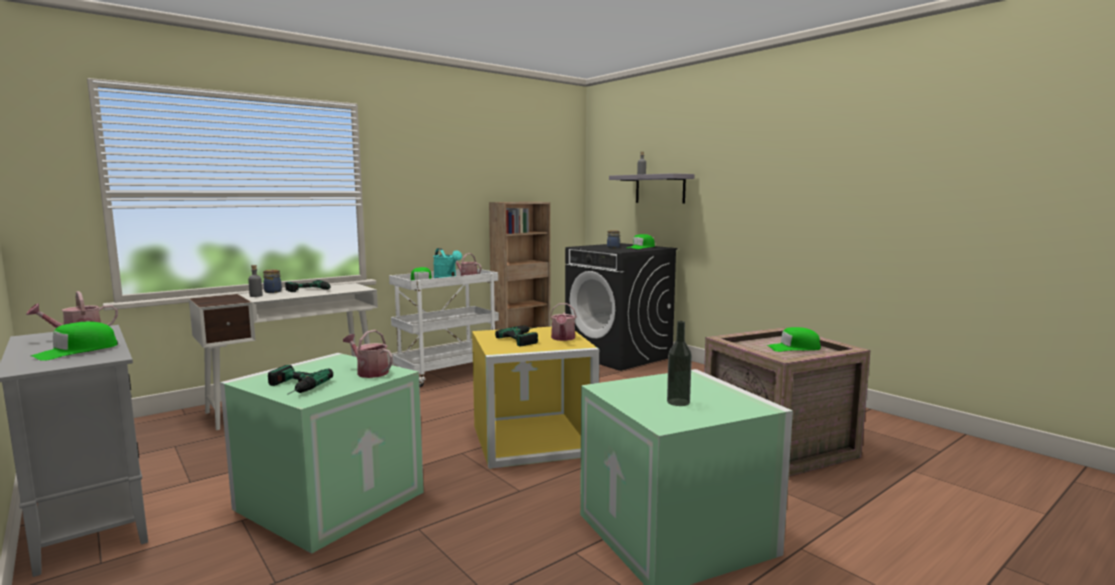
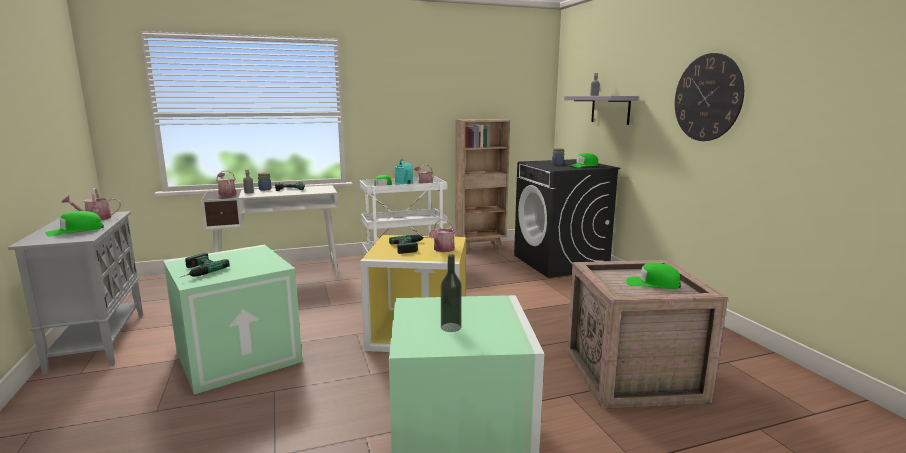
camera: 20 degrees right, 5 degrees up
watering can [343,330,393,378] -> watering can moved to [216,170,236,196]
none -> wall clock [675,53,744,141]

